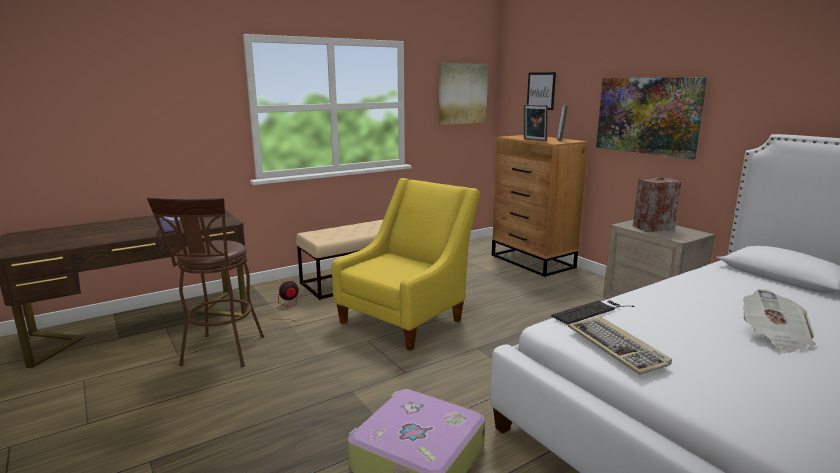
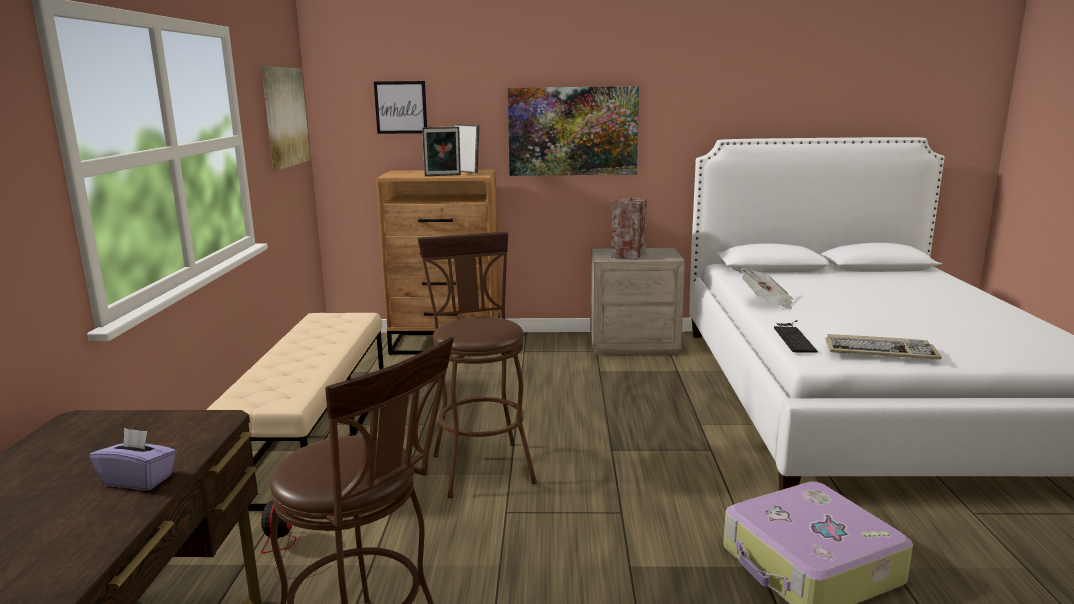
camera: 55 degrees left, 0 degrees up
yellow armchair [332,178,480,351] -> brown stool [417,232,537,498]
newspaper [743,289,816,353] -> newspaper moved to [741,268,793,310]

